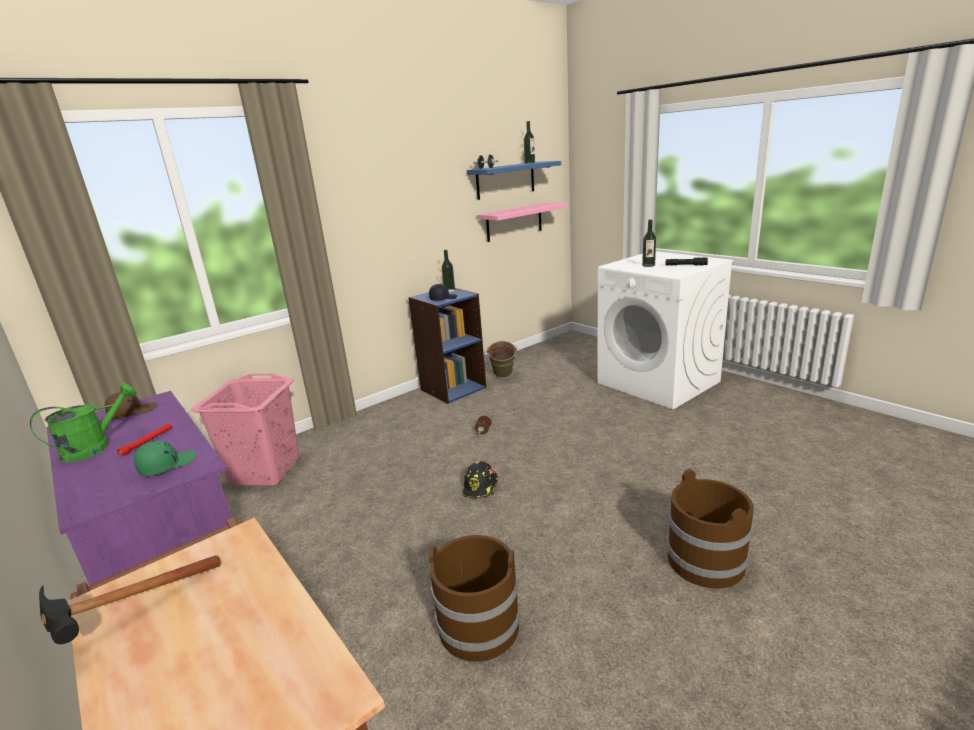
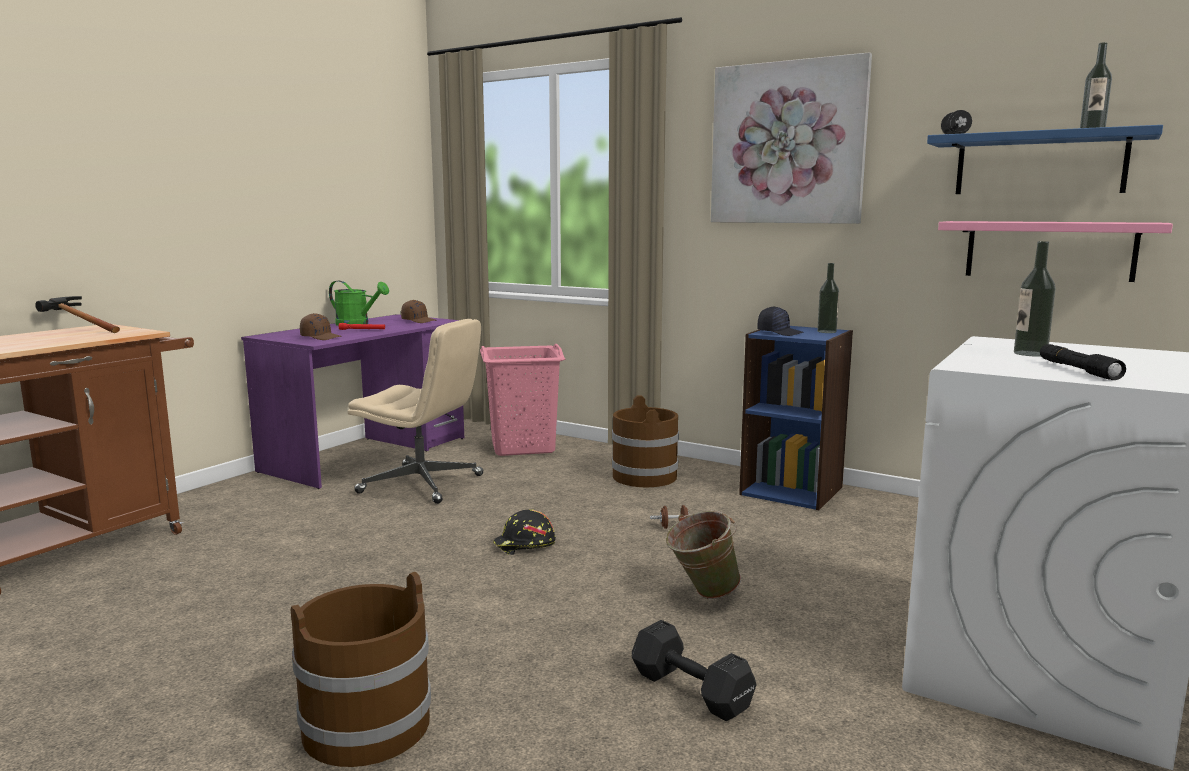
camera: 70 degrees right, 10 degrees down
green cap [134,440,196,476] -> brown cap [300,313,342,340]
brown bucket [429,535,520,662] -> brown bucket moved to [612,395,679,487]
green bucket [486,341,517,378] -> green bucket moved to [666,511,741,599]
none -> beige office chair [348,319,483,504]
none -> black dumbbell [632,620,757,721]
none -> picture [711,52,872,224]

